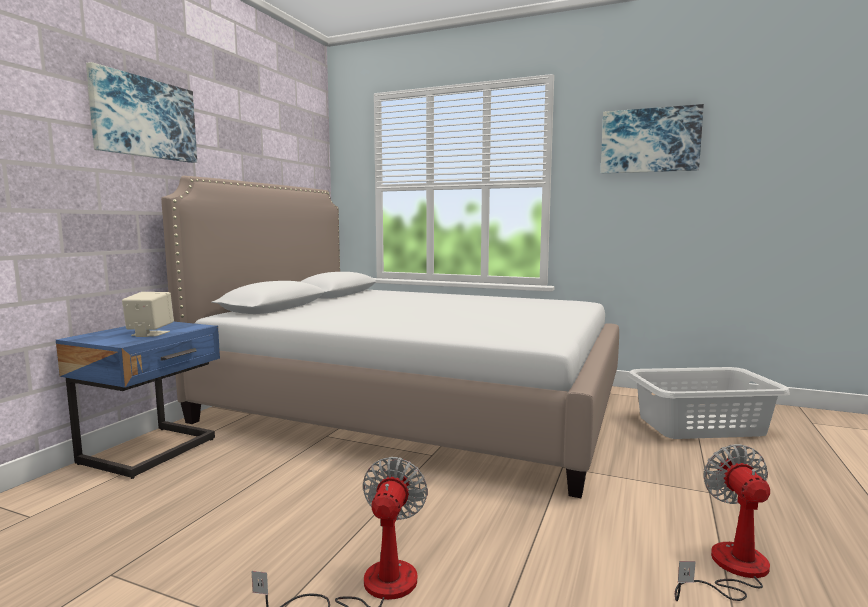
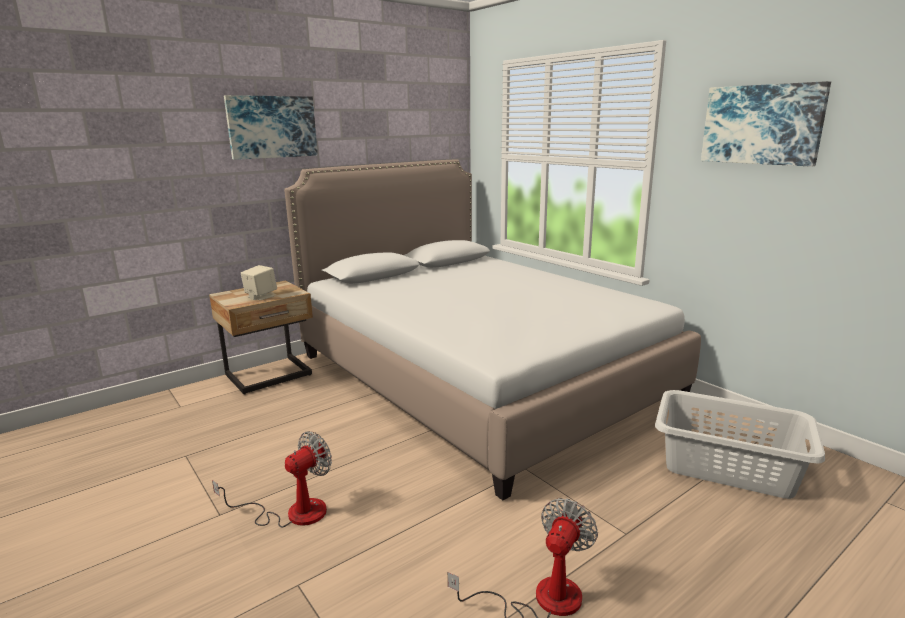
camera: 30 degrees right, 10 degrees up
blue nightstand [56,322,220,479] -> beige nightstand [209,280,313,395]

